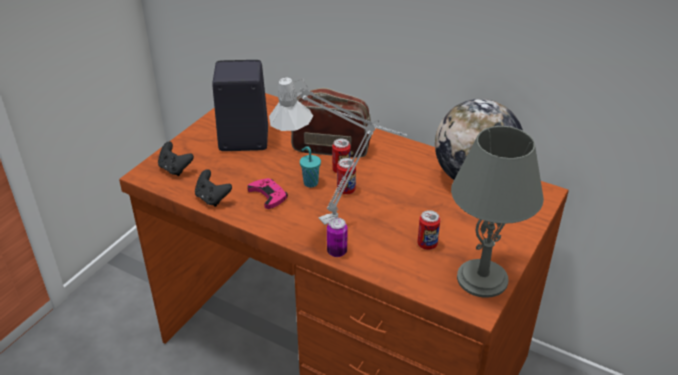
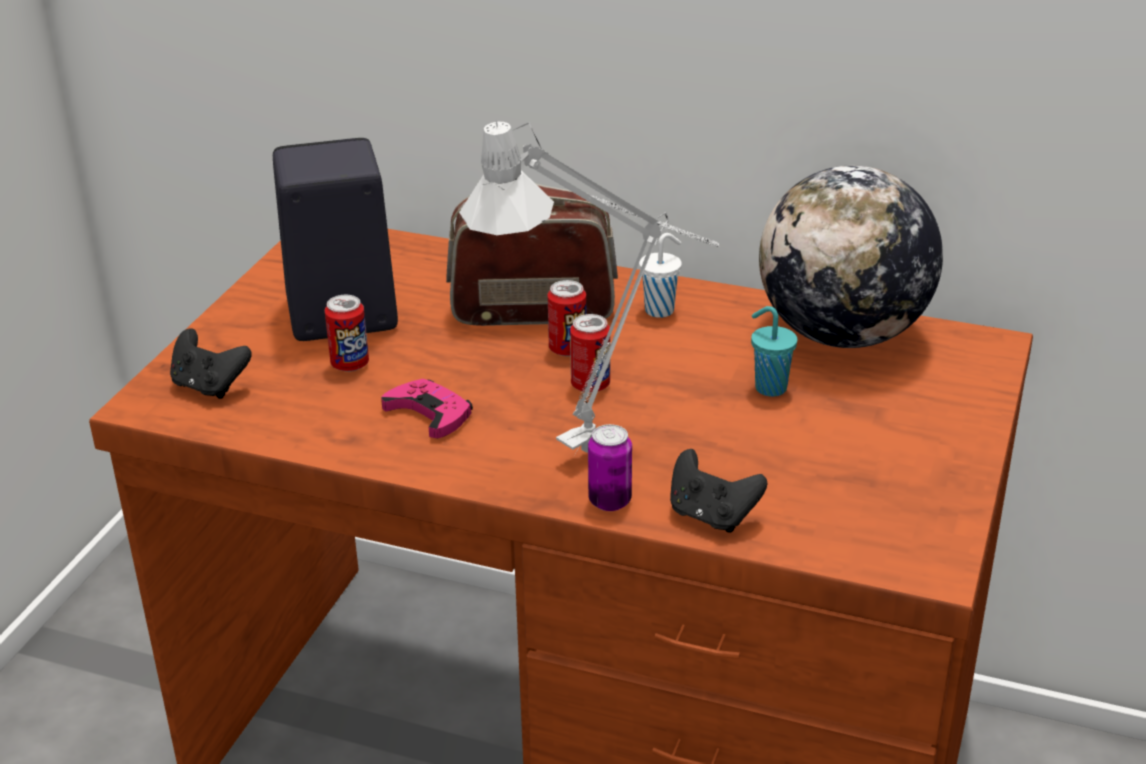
camera: 10 degrees left, 5 degrees down
black game controller [195,169,232,207] -> black game controller moved to [670,449,767,533]
turquoise cup [300,146,321,188] -> turquoise cup moved to [751,306,798,397]
can [417,210,440,250] -> can moved to [325,295,369,372]
grey table lamp [451,126,544,298] -> none
none -> white cup [639,233,682,318]

